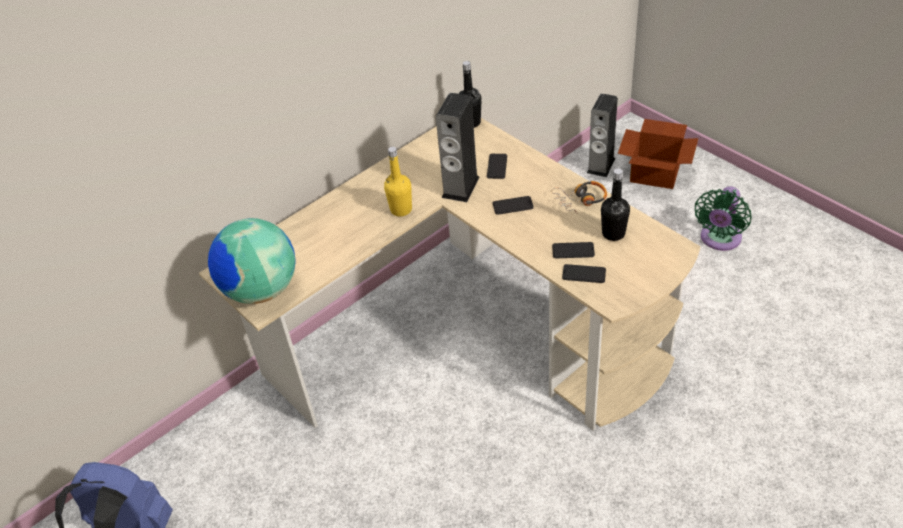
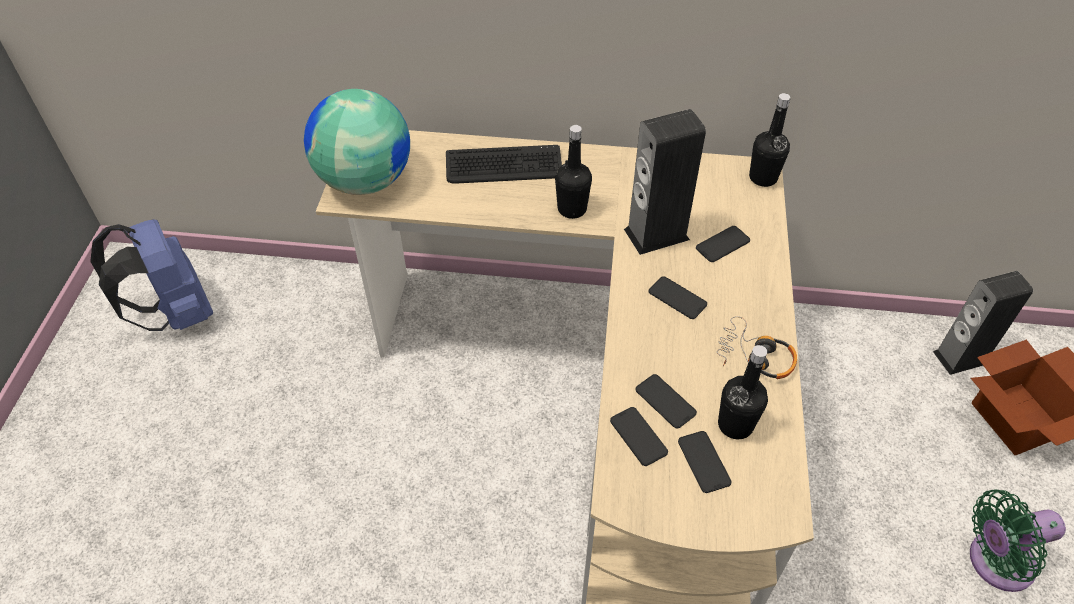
camera: 45 degrees right, 5 degrees up
yellow bottle [384,147,412,217] -> black bottle [555,125,592,219]
none -> keyboard [446,145,562,184]
none -> phone [678,431,732,493]

